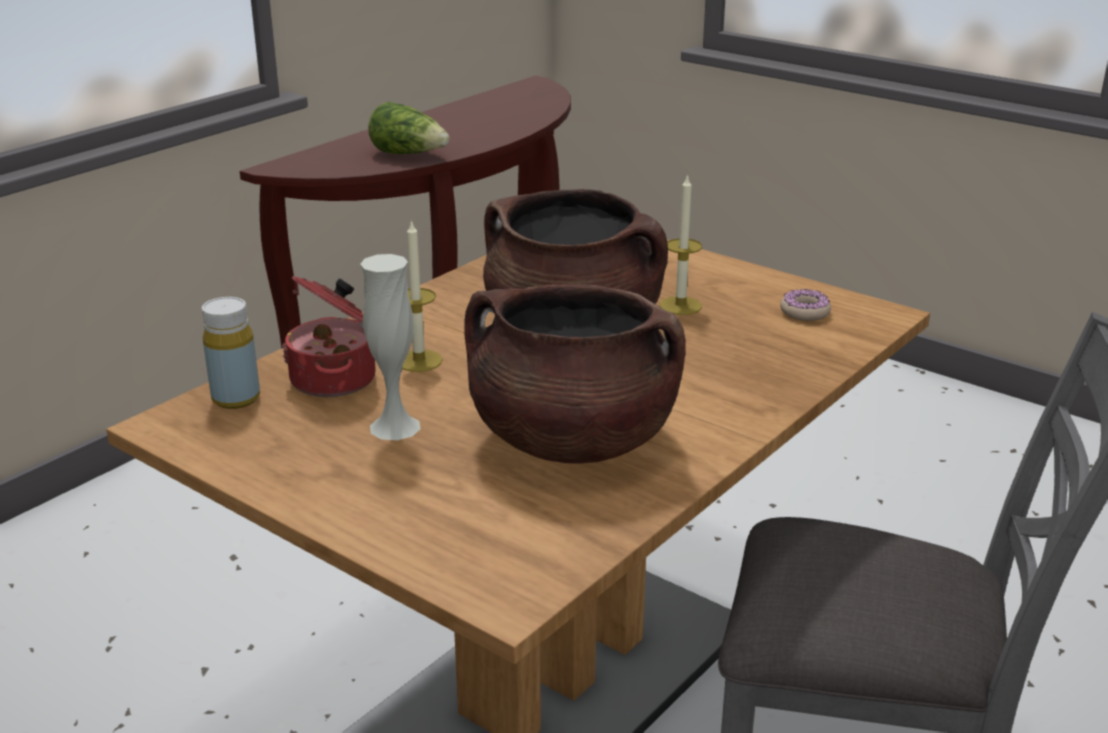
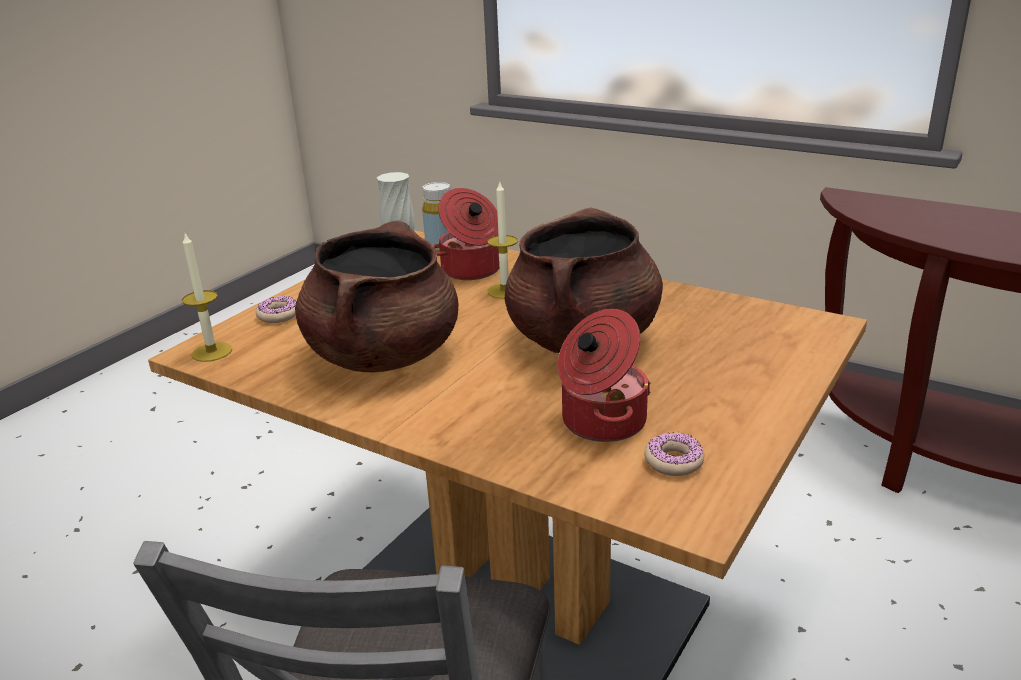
camera: 85 degrees right, 0 degrees up
lettuce [368,102,450,154] -> none
candle [660,174,702,315] -> candle moved to [182,233,232,362]
none -> donut [256,296,296,323]
none -> cooking pot [558,309,651,442]

